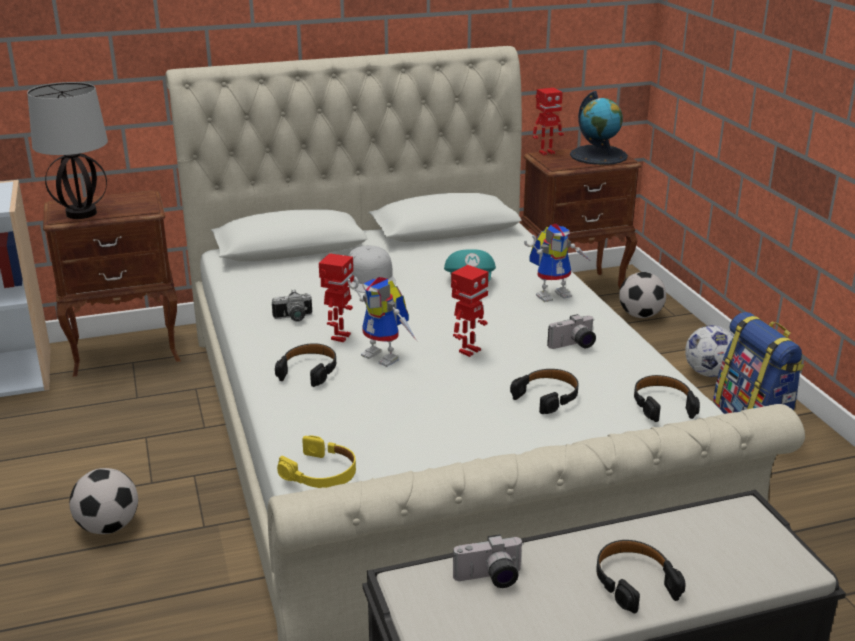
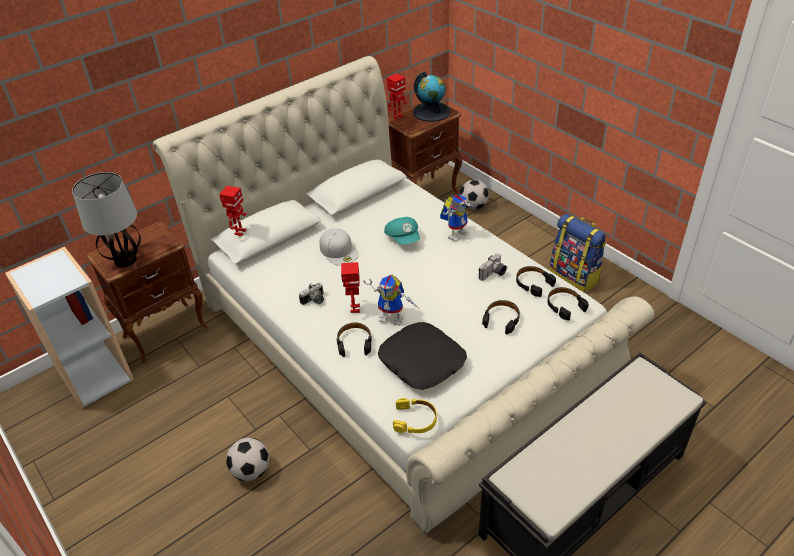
camera: 20 degrees left, 15 degrees up
toy robot [451,265,488,357] -> toy robot moved to [219,186,247,236]
camera [453,534,524,588] -> none
black headphones [596,540,686,613] -> black headphones moved to [516,266,556,297]
football [685,325,734,377] -> none
none -> black pillow [378,322,467,390]

